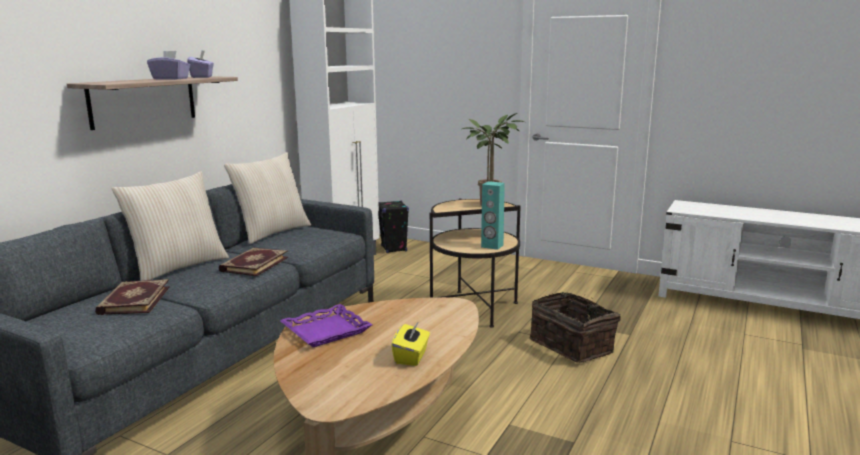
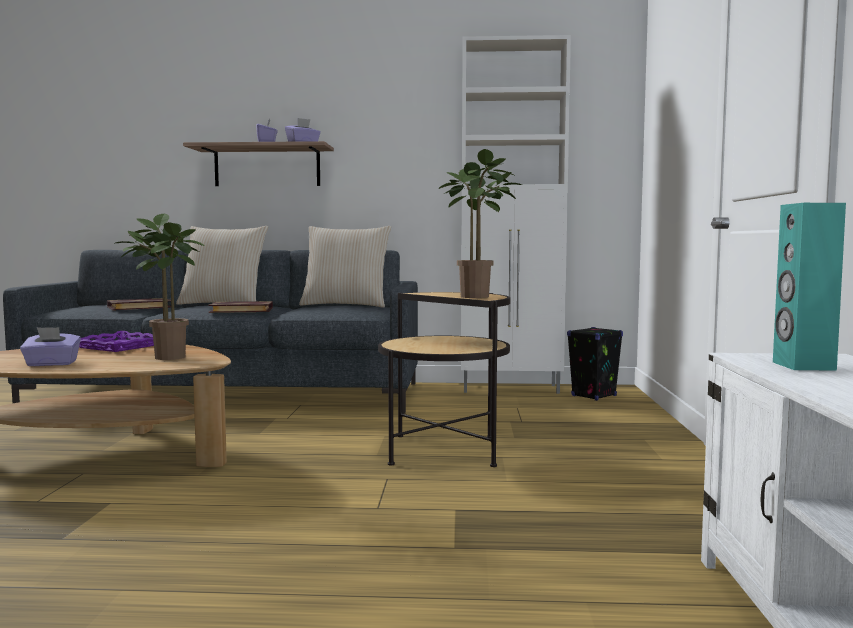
camera: 65 degrees right, 10 degrees down
yellow tissue box [391,321,430,366] -> purple tissue box [20,327,81,366]
turquoise speaker [481,181,505,250] -> turquoise speaker moved to [773,203,846,370]
basket [529,292,621,363] -> none
none -> potted plant [116,214,204,360]

